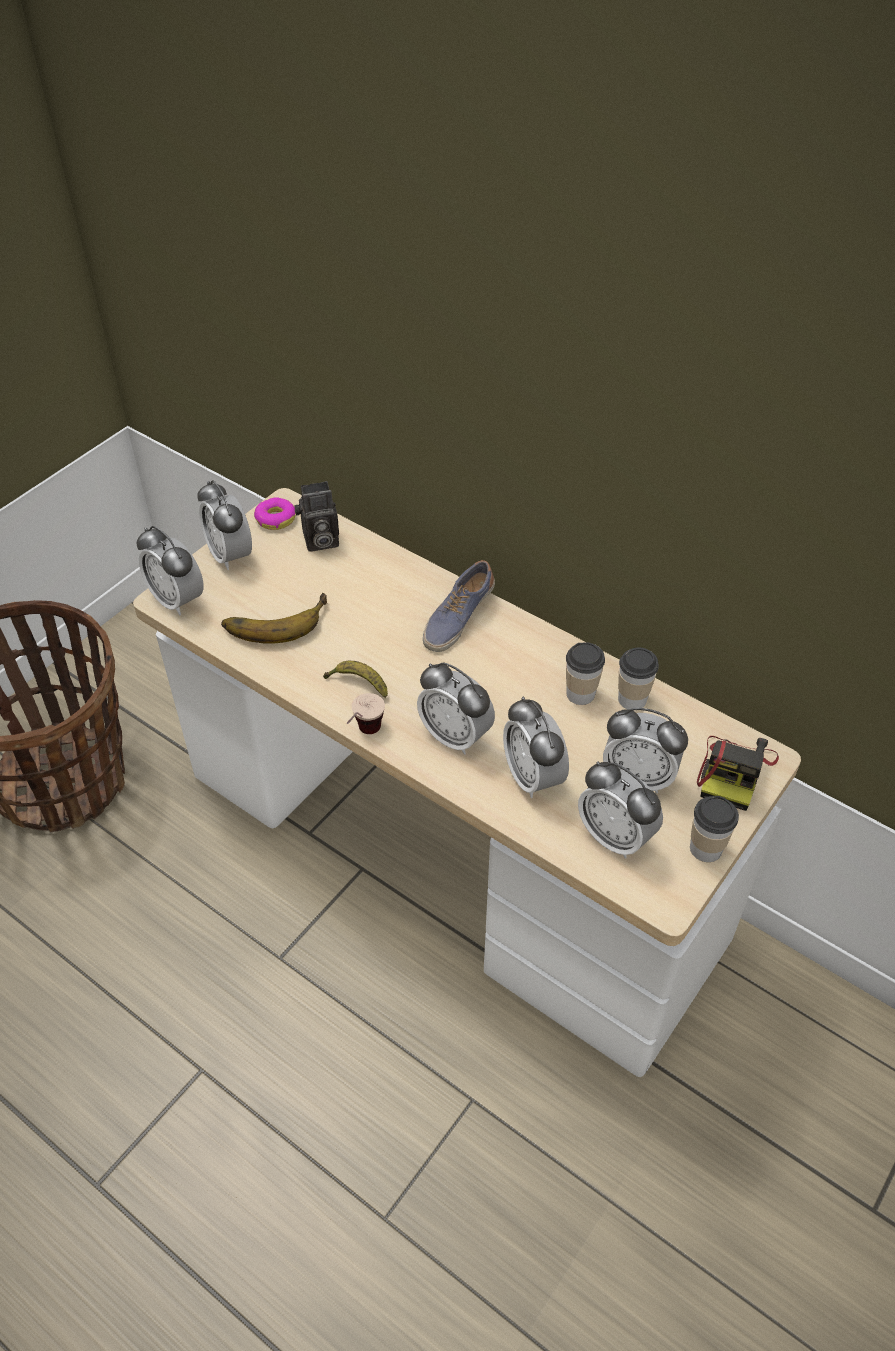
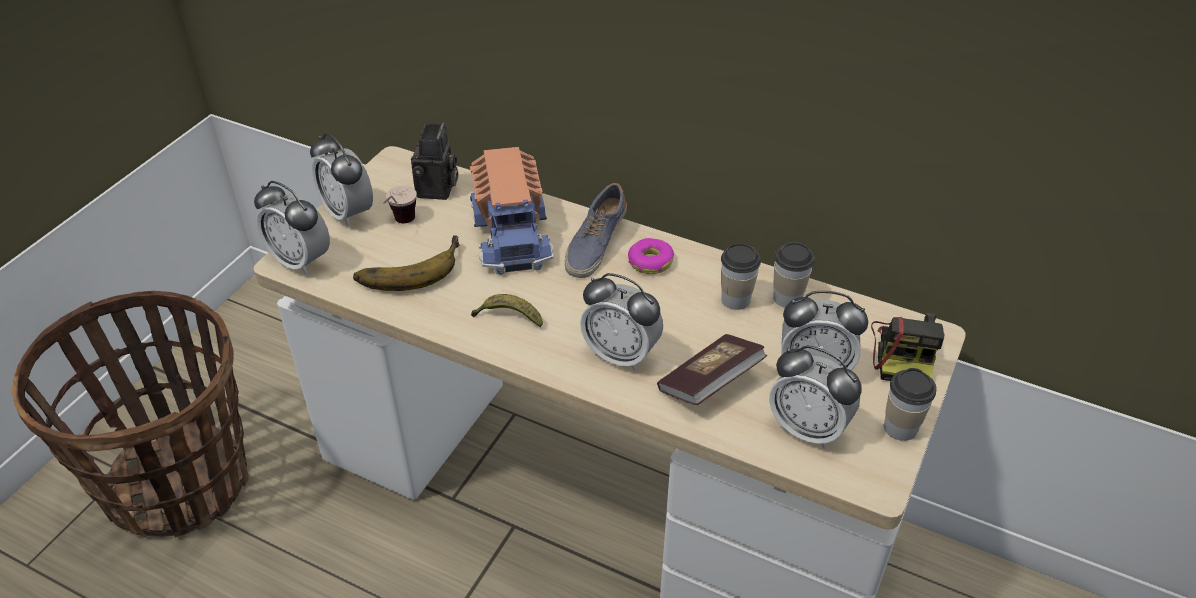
camera: 10 degrees left, 5 degrees down
donut [254,497,296,530] -> donut moved to [628,238,674,274]
camera [294,481,339,552] -> camera turned 60 degrees counterclockwise [411,122,458,200]
cup [347,693,385,734] -> cup moved to [383,185,417,224]
alarm clock [503,697,569,798] -> book [657,334,767,405]
none -> toy truck [470,147,554,275]

